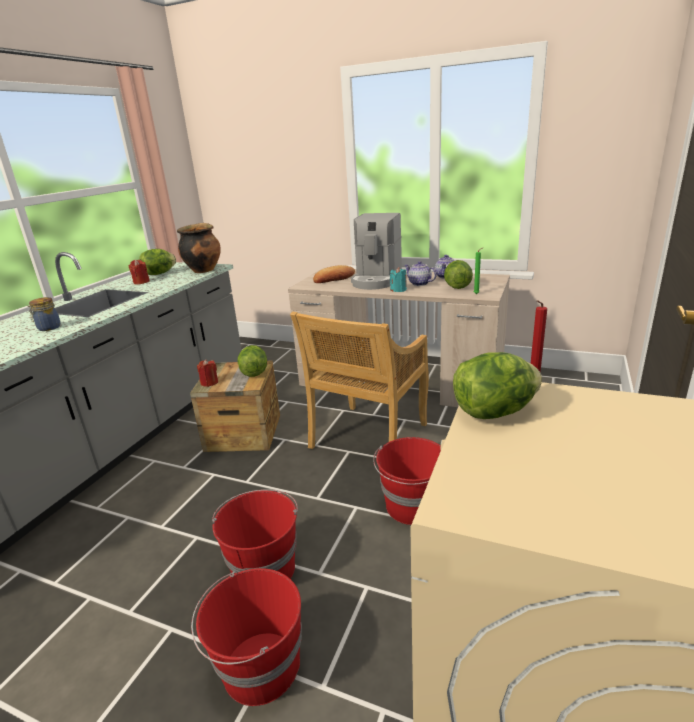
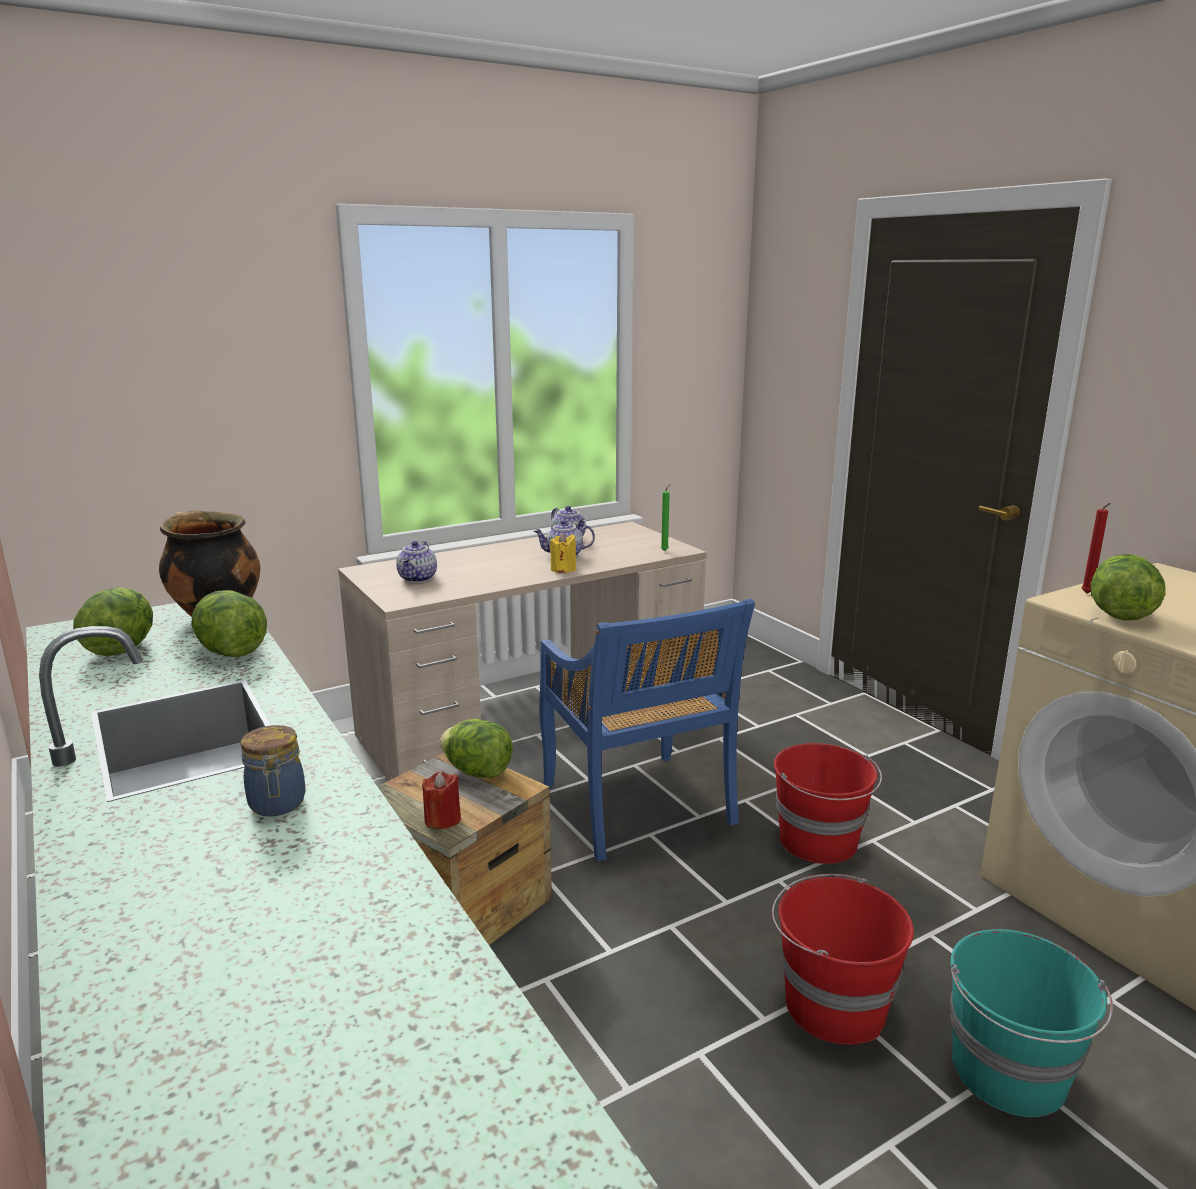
camera: 55 degrees left, 5 degrees down
red candle [128,259,150,284] -> none
red bucket [191,568,302,706] -> turquoise bucket [950,929,1113,1117]
beige chair [290,312,429,449] -> blue chair [539,599,755,861]
bread [313,265,355,283] -> teapot [396,541,437,583]
coffee machine [351,213,402,290] -> none
turquoise candle [390,267,407,292] -> yellow candle [550,532,577,573]
lettuce [444,260,473,289] -> lettuce moved to [191,590,267,657]

